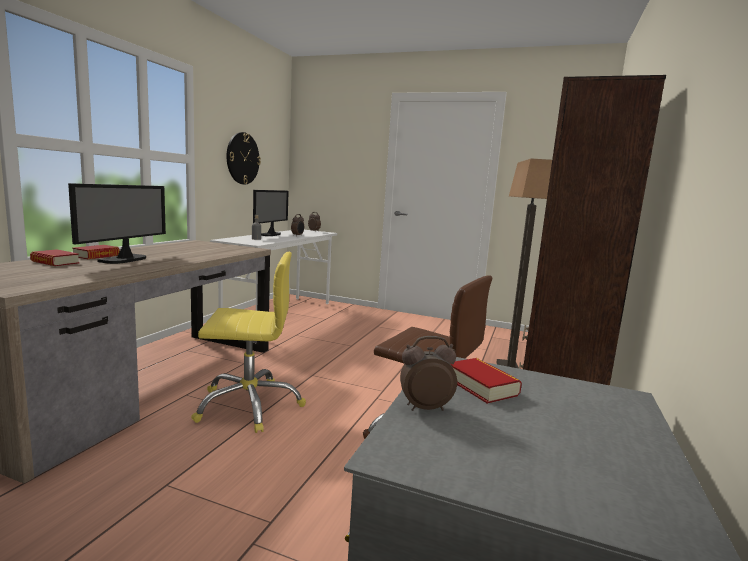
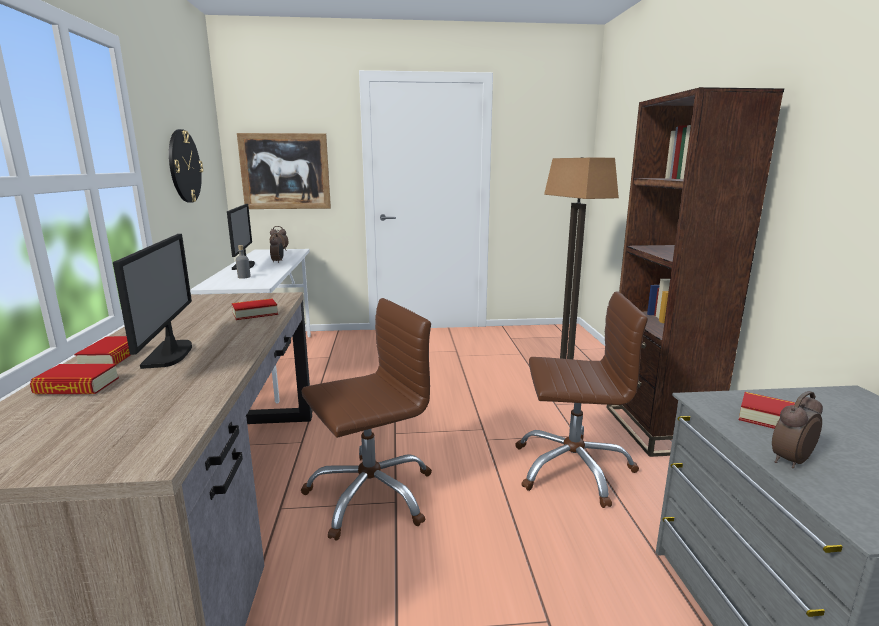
camera: 25 degrees left, 5 degrees up
yellow office chair [191,252,306,433] -> brown office chair [301,298,432,541]
none -> book [232,299,278,320]
none -> picture [237,133,331,209]

